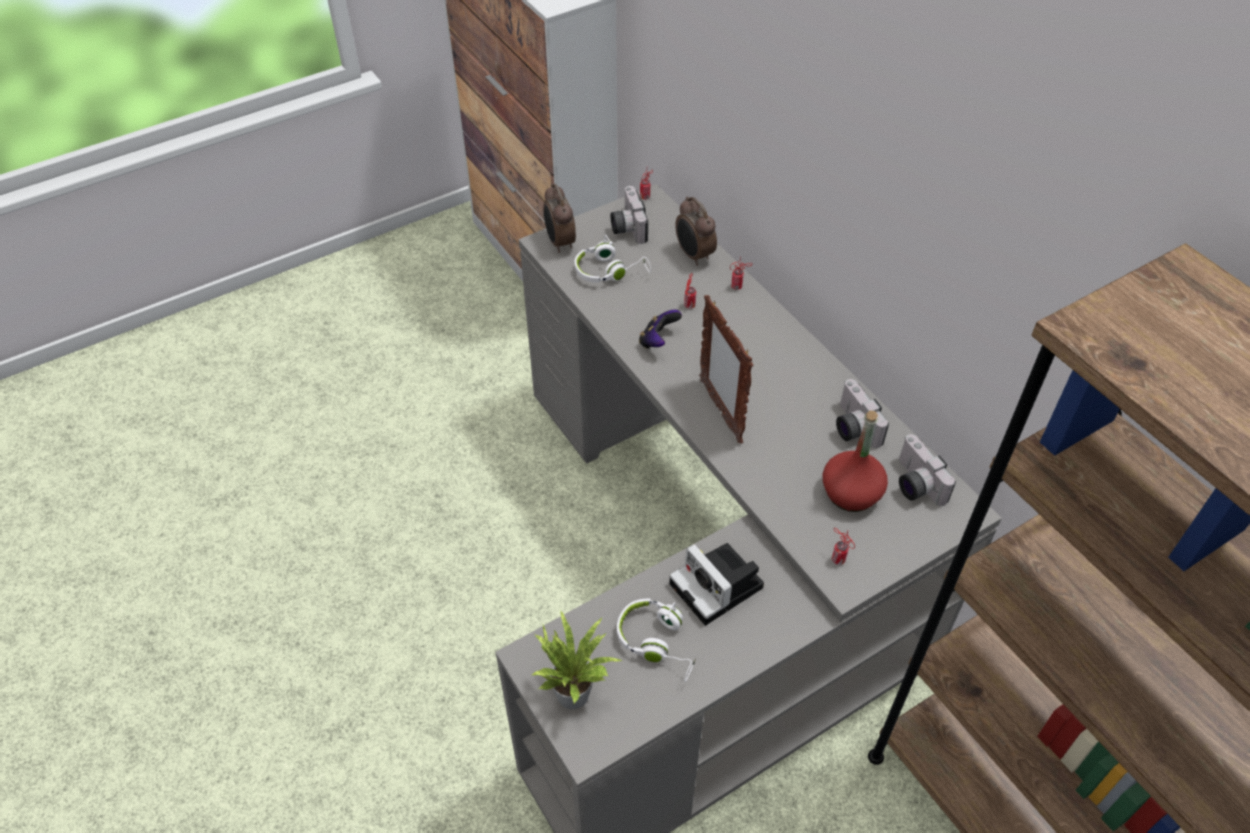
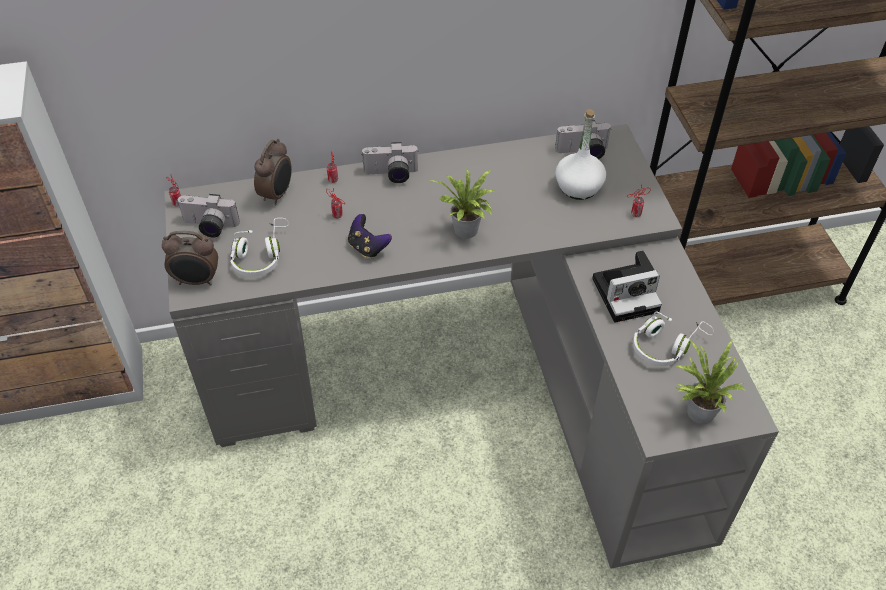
camera: 70 degrees left, 0 degrees up
alarm clock [675,197,717,266] -> alarm clock turned 60 degrees counterclockwise [254,139,292,206]
picture frame [699,295,754,444] -> potted plant [429,168,496,239]
red bottle [823,411,888,512] -> white bottle [555,109,606,200]
camera [836,379,889,448] -> camera moved to [361,142,419,183]

